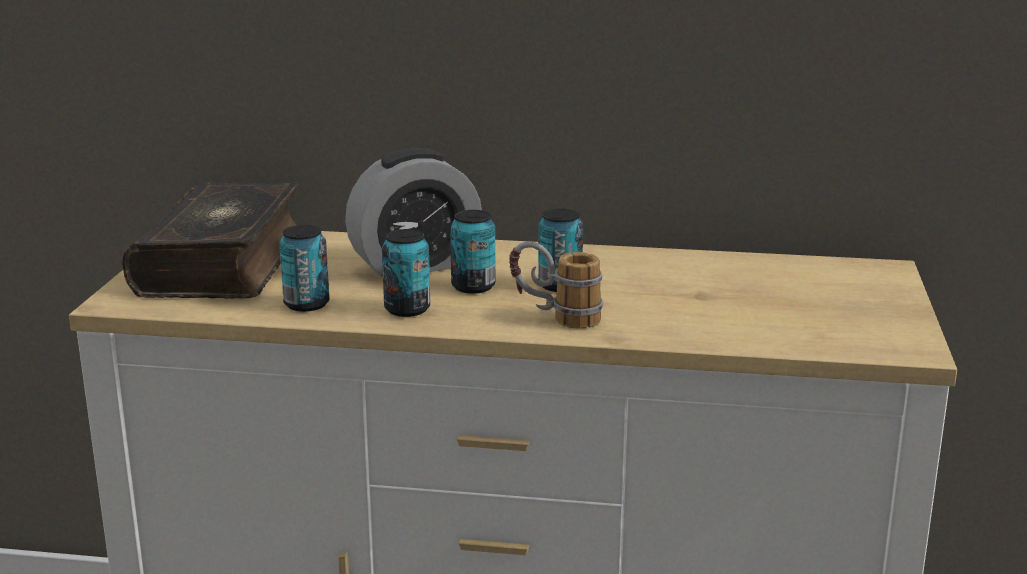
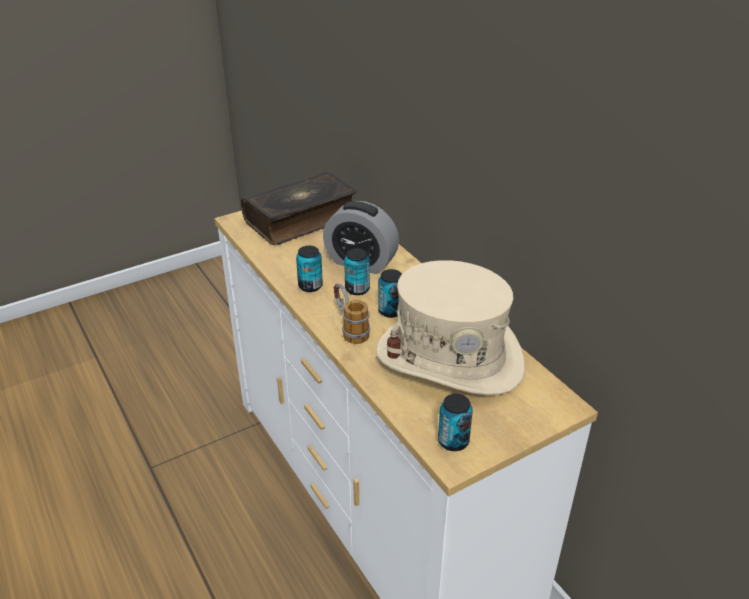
camera: 50 degrees right, 15 degrees up
can [279,225,329,312] -> can moved to [438,394,473,451]
none -> beige hat [376,260,525,395]

